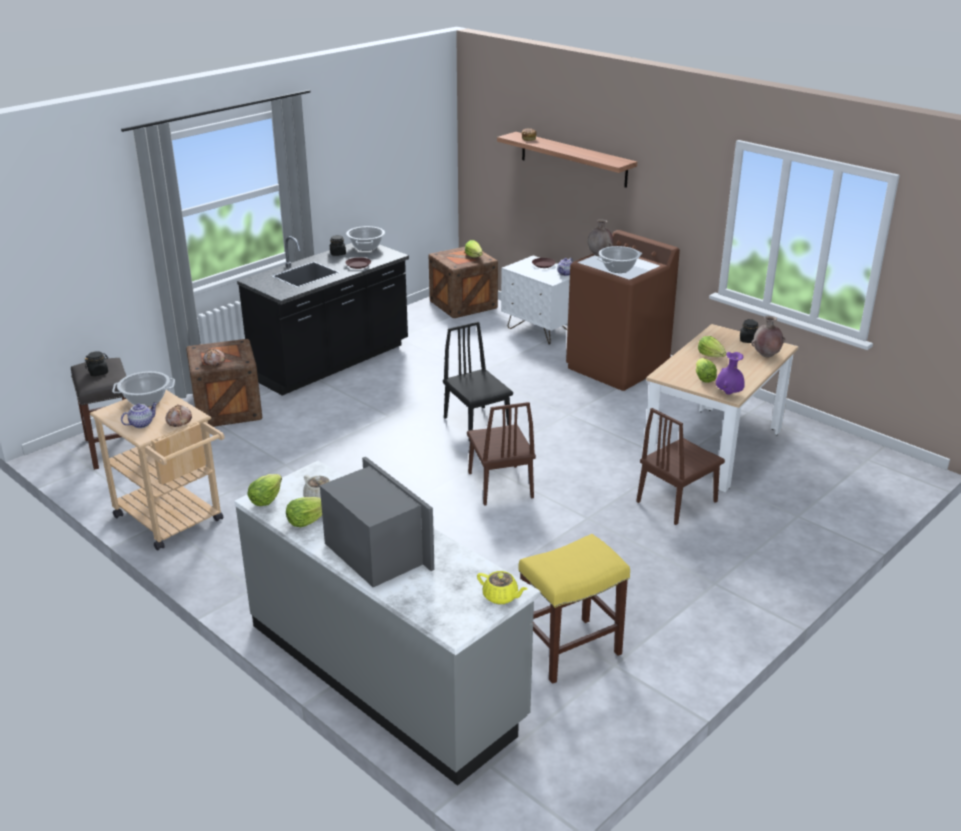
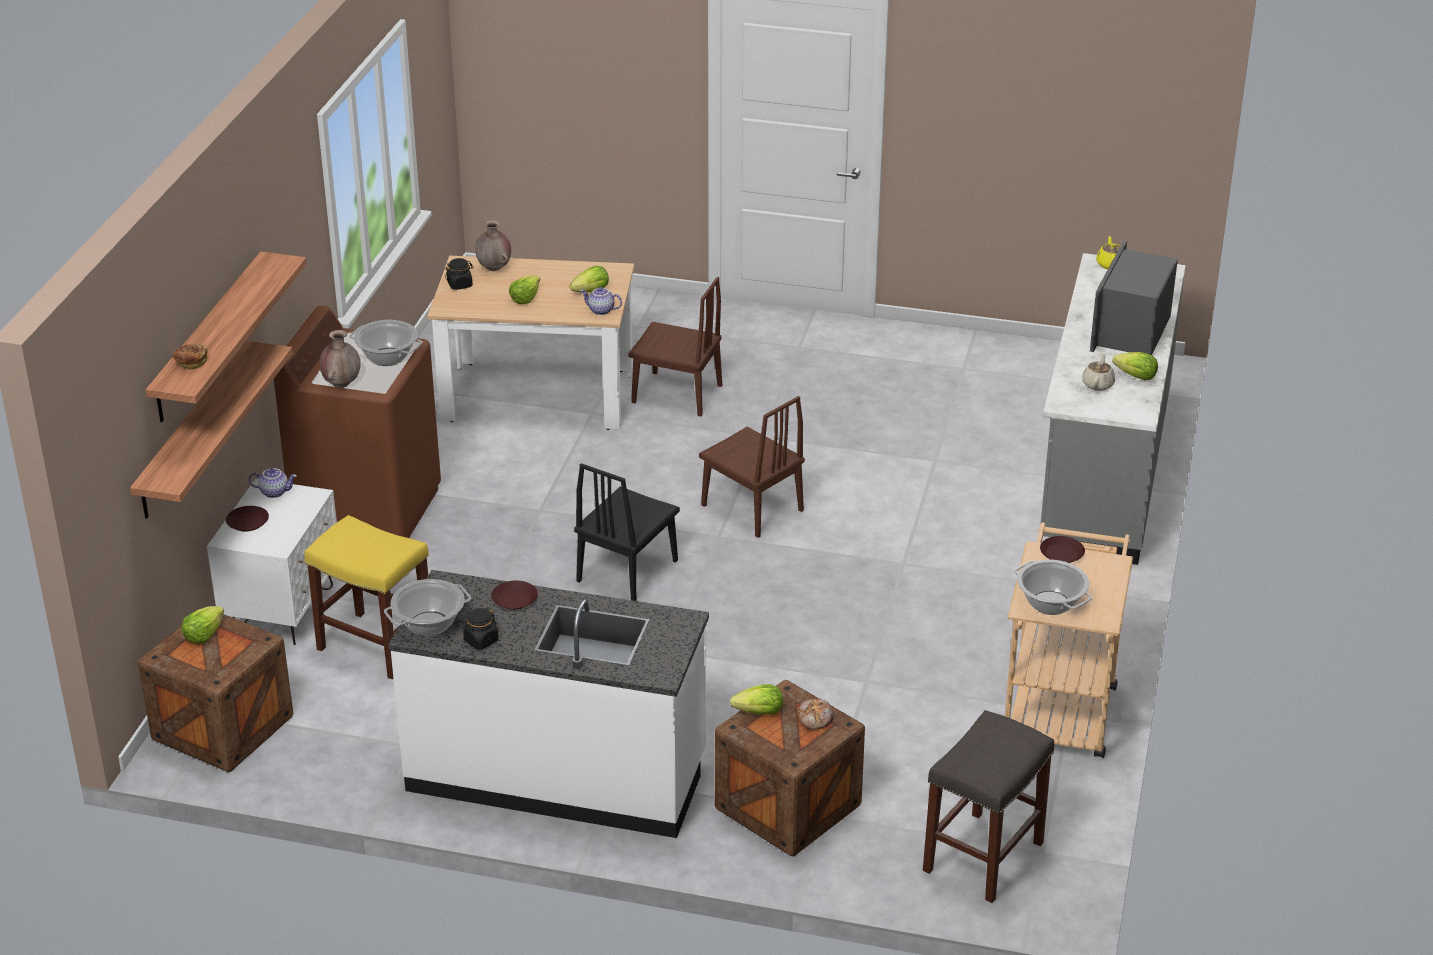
camera: 120 degrees left, 5 degrees up
black jar [85,351,108,376] -> none
teapot [121,403,158,428] -> teapot moved to [580,287,622,315]
bread [166,404,192,427] -> brown plate [1040,536,1085,563]
black counter [237,236,409,396] -> white counter [388,570,709,838]
lettuce [247,474,282,506] -> lettuce moved to [730,684,783,715]
brown chair [467,402,536,506] -> brown chair turned 90 degrees clockwise [699,396,805,538]
yellow stool [518,534,630,684] -> yellow stool moved to [304,515,428,679]
purple vase [716,352,745,395] -> none
none -> shelf [130,341,293,519]

